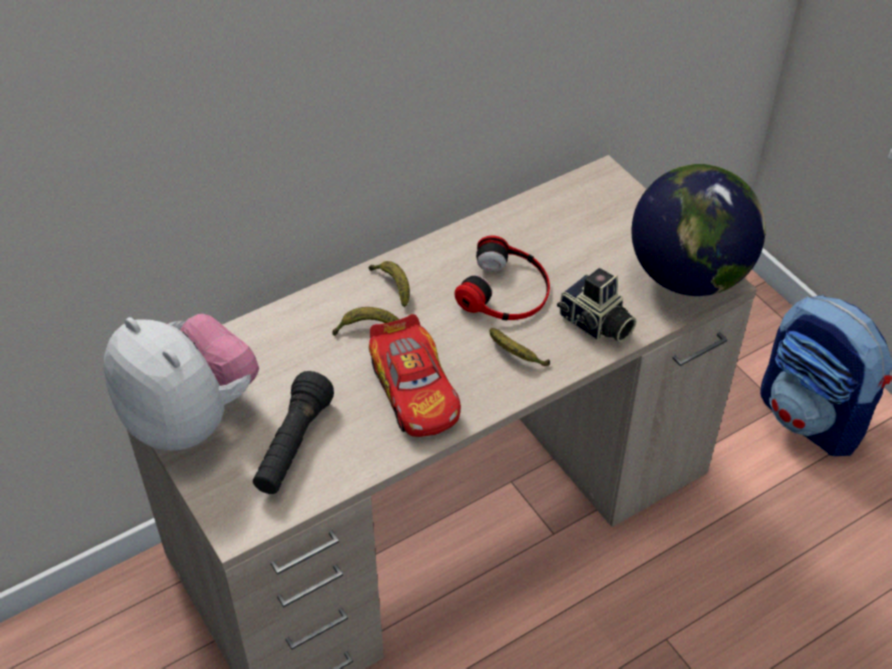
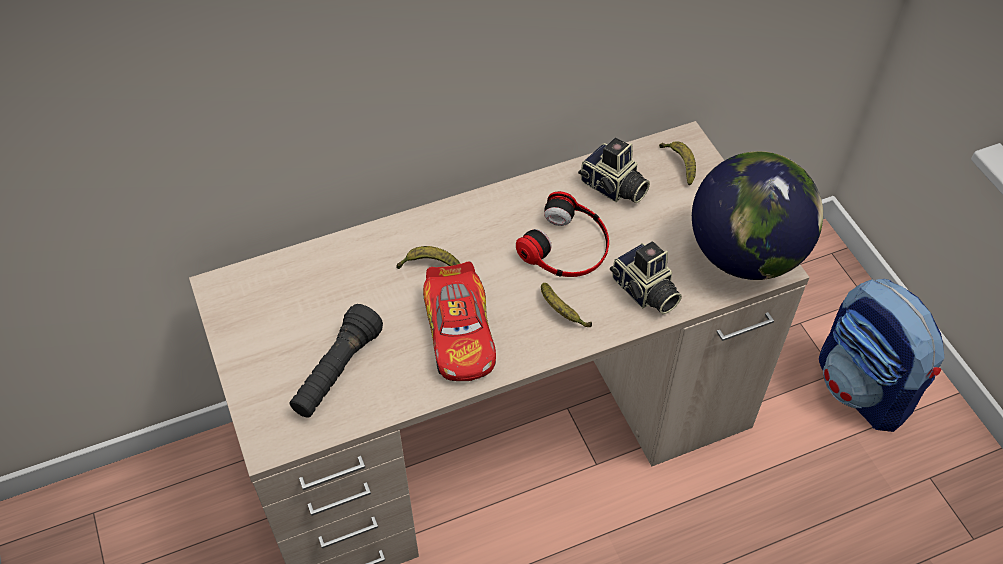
camera: 10 degrees right, 5 degrees up
plush toy [104,314,259,450] -> none
banana [368,261,410,307] -> banana moved to [659,141,696,185]
none -> camera [578,138,650,203]

